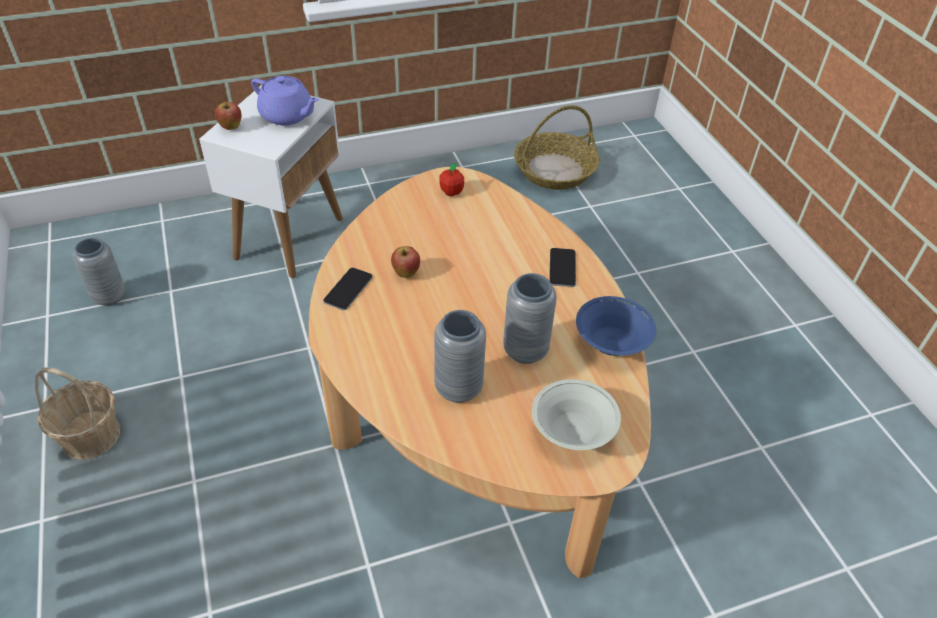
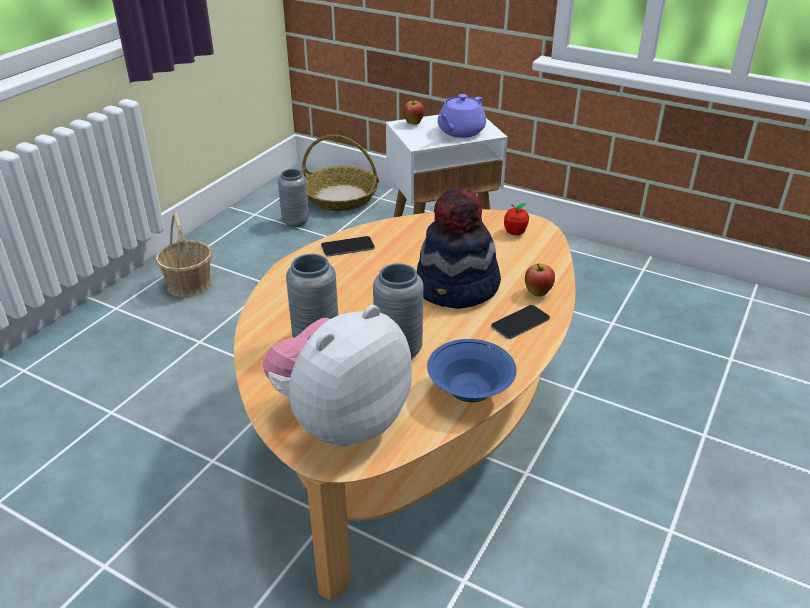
camera: 50 degrees right, 10 degrees down
purple teapot [251,76,319,125] -> purple teapot turned 45 degrees clockwise [438,94,486,138]
apple [391,246,420,278] -> apple moved to [525,263,555,297]
basket [514,105,600,190] -> basket moved to [302,135,379,211]
white bowl [532,379,621,450] -> plush toy [263,305,412,446]
none -> hat [417,187,501,309]

